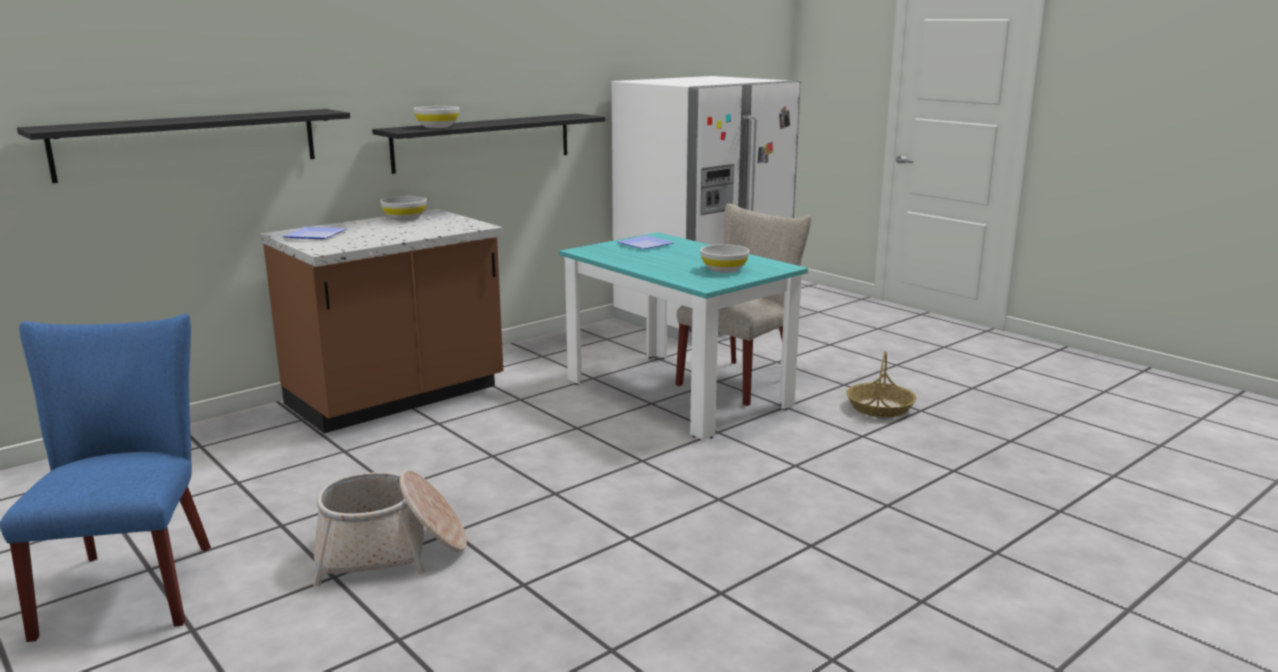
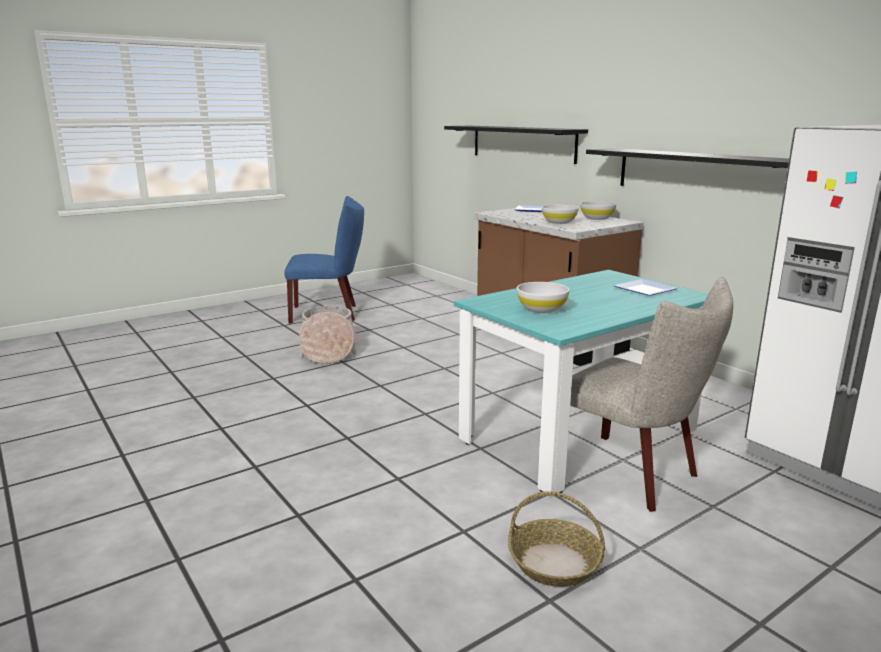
camera: 95 degrees right, 0 degrees up
white bowl [413,106,459,128] -> white bowl moved to [542,205,579,224]

